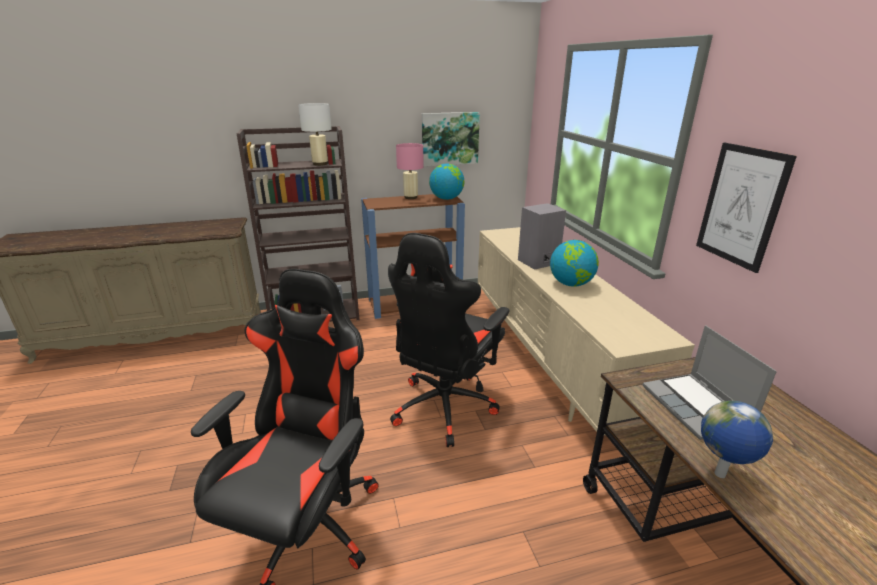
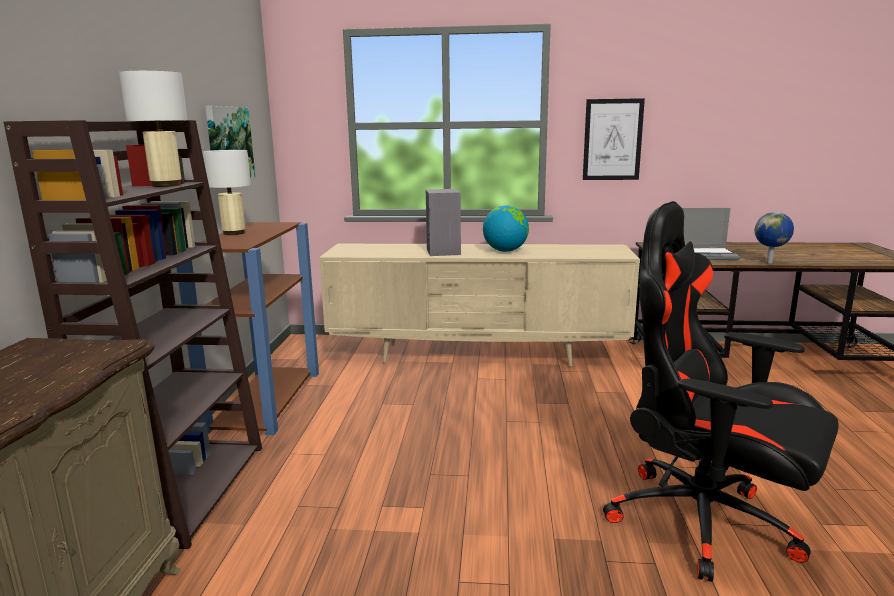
camera: 70 degrees left, 10 degrees down
black office chair [388,233,509,447] -> none
pink table lamp [396,143,423,199] -> white table lamp [202,150,251,235]
globe [429,164,464,200] -> none

